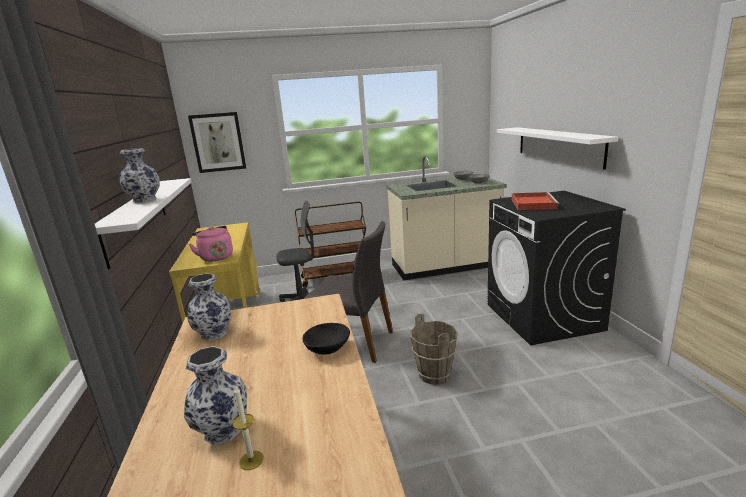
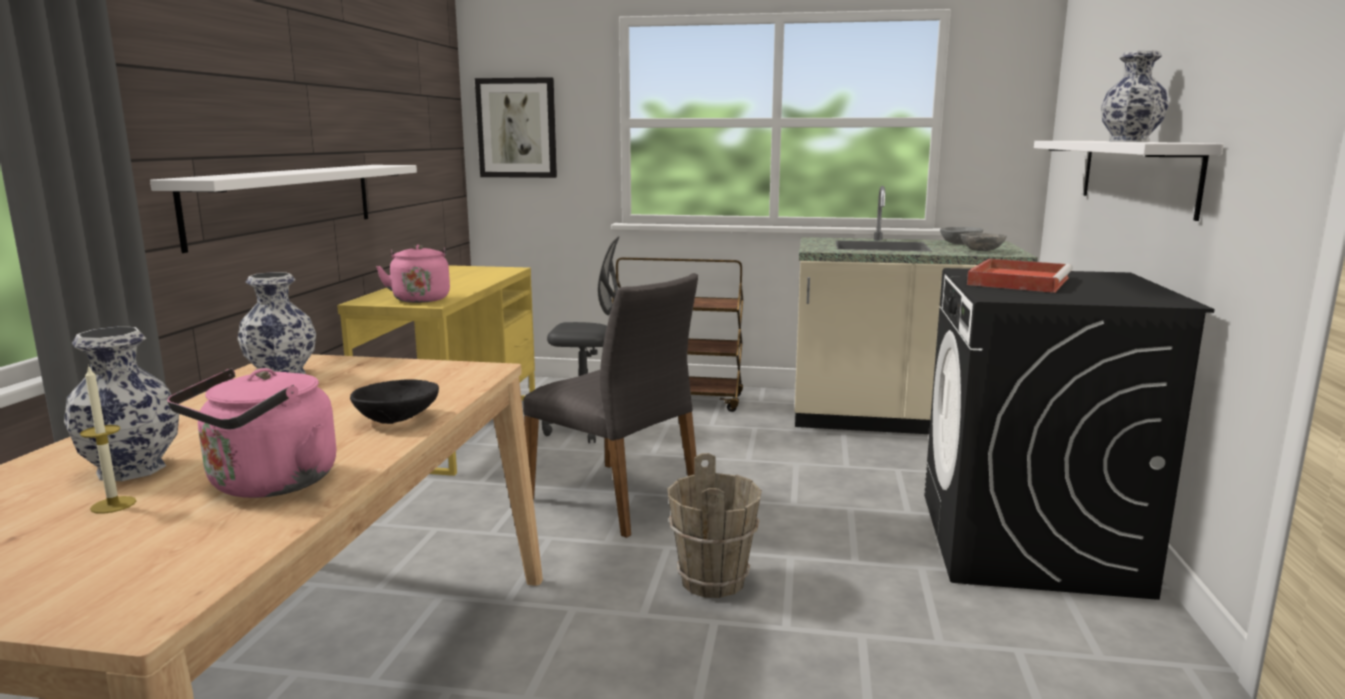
camera: 20 degrees right, 5 degrees down
vase [120,148,160,203] -> vase moved to [1101,50,1168,142]
none -> pink kettle [167,368,336,498]

